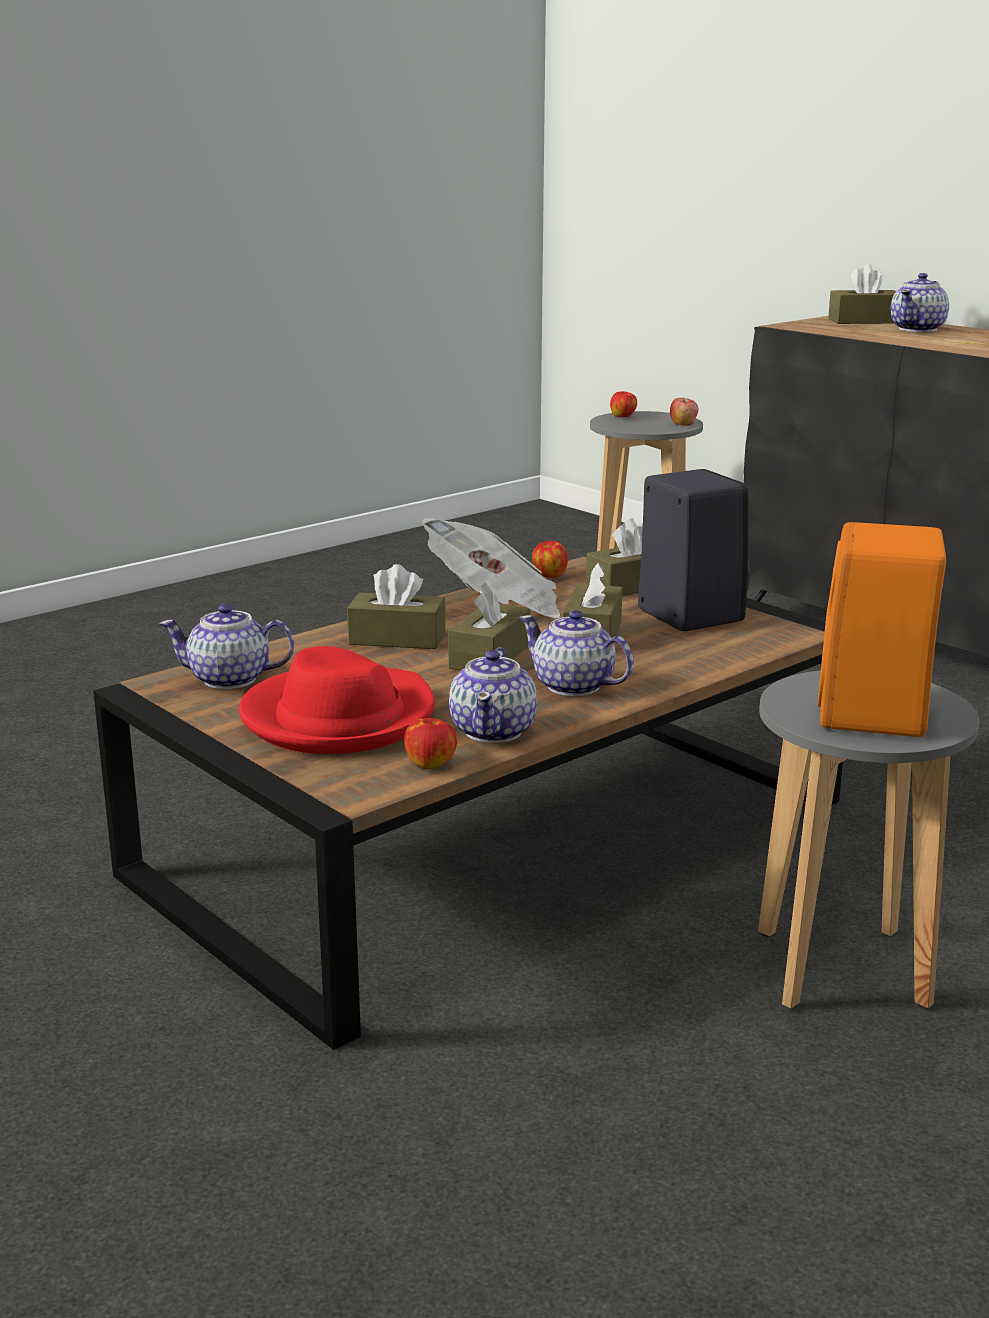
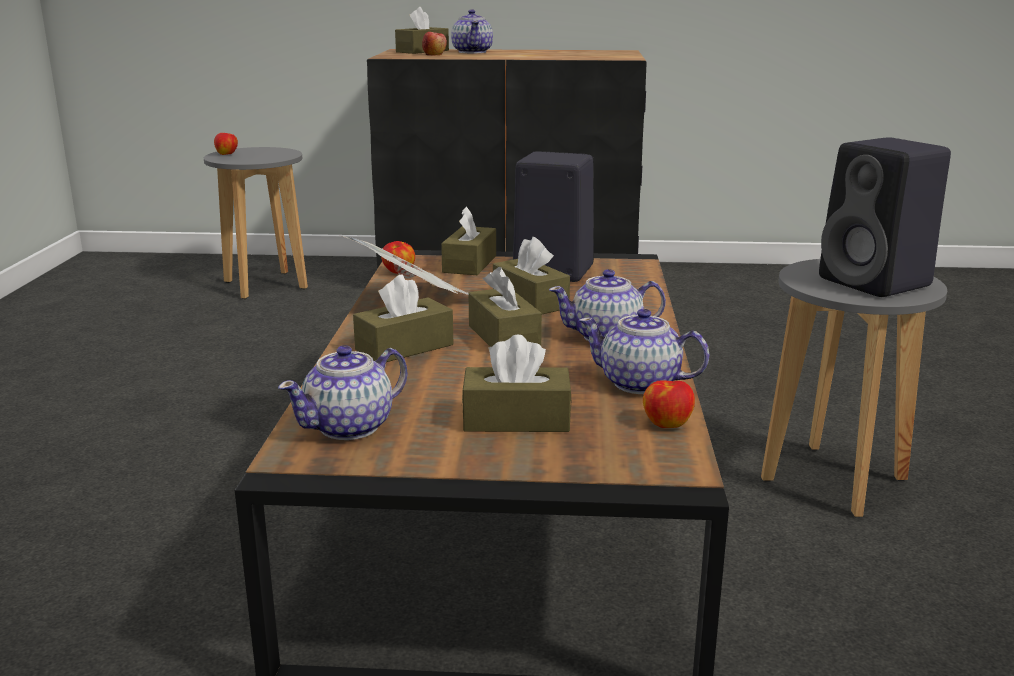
camera: 45 degrees left, 0 degrees up
red hat [239,646,435,754] -> brown tissue box [462,335,572,432]
teapot [449,648,537,743] -> teapot turned 150 degrees clockwise [579,309,709,394]
apple [670,398,698,426] -> apple moved to [422,32,447,55]
orange speaker [818,522,946,737] -> black speaker [819,137,951,297]

